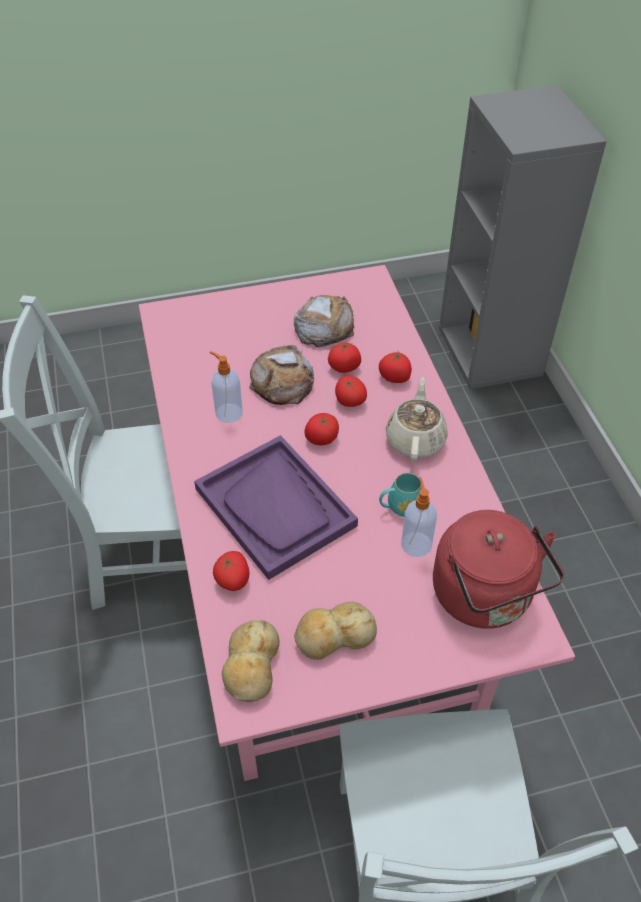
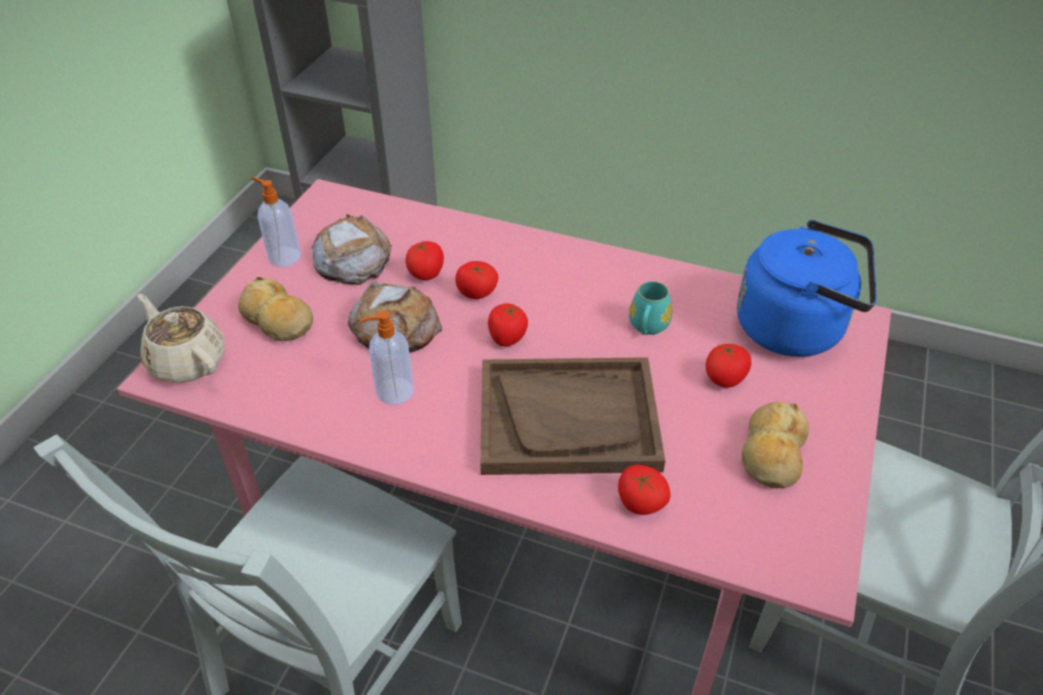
camera: 55 degrees left, 5 degrees down
purple tray [194,435,358,580] -> brown tray [480,357,665,475]
bread [222,620,280,702] -> bread moved to [238,277,313,341]
tomato [379,352,412,383] -> tomato moved to [706,344,751,388]
beige teapot [386,377,448,462] -> beige teapot moved to [138,294,225,383]
soap dispenser [401,477,437,557] -> soap dispenser moved to [251,177,301,267]
red kettle [433,510,565,628] -> blue kettle [737,220,877,357]

